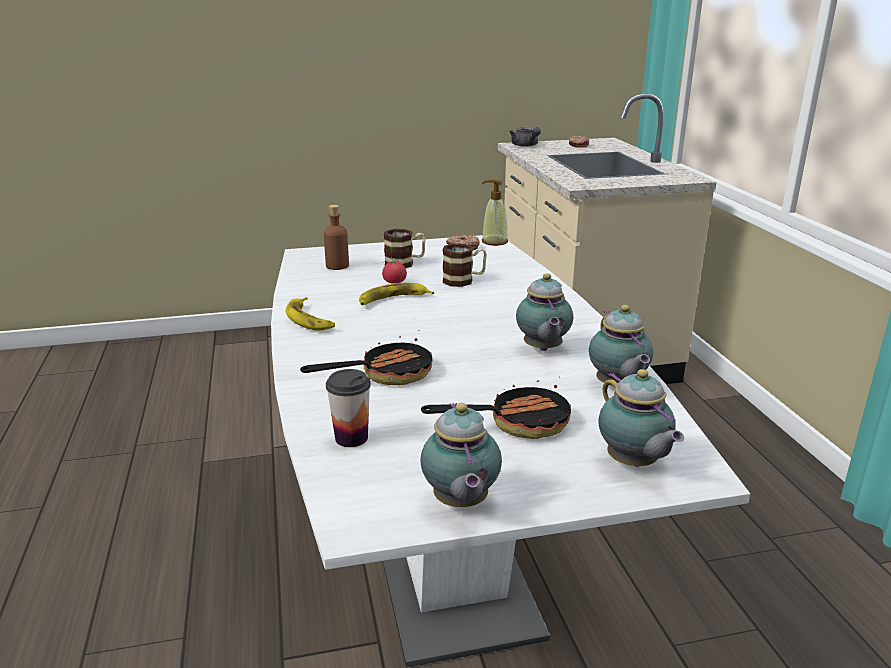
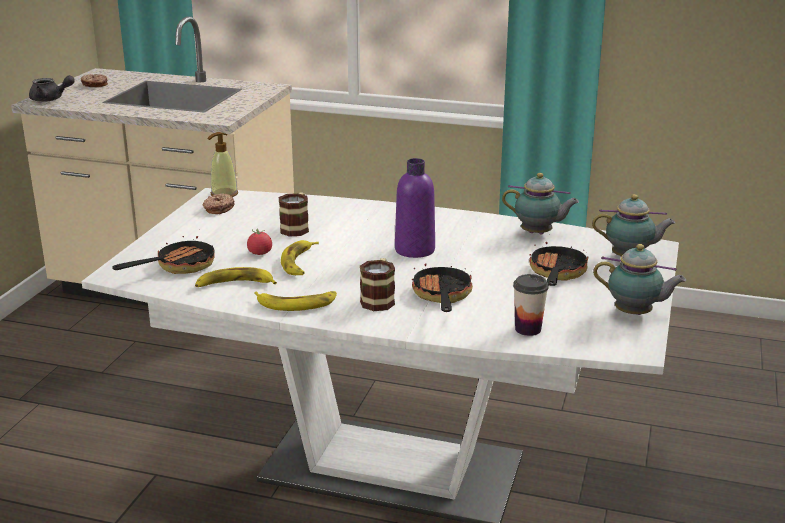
camera: 60 degrees left, 0 degrees up
brown bottle [324,205,349,270] -> frying pan [112,236,215,274]
mug [384,229,425,268] -> mug moved to [360,258,395,311]
teapot [516,273,573,351] -> none
none -> banana [195,267,277,287]
none -> purple bottle [395,158,435,258]

